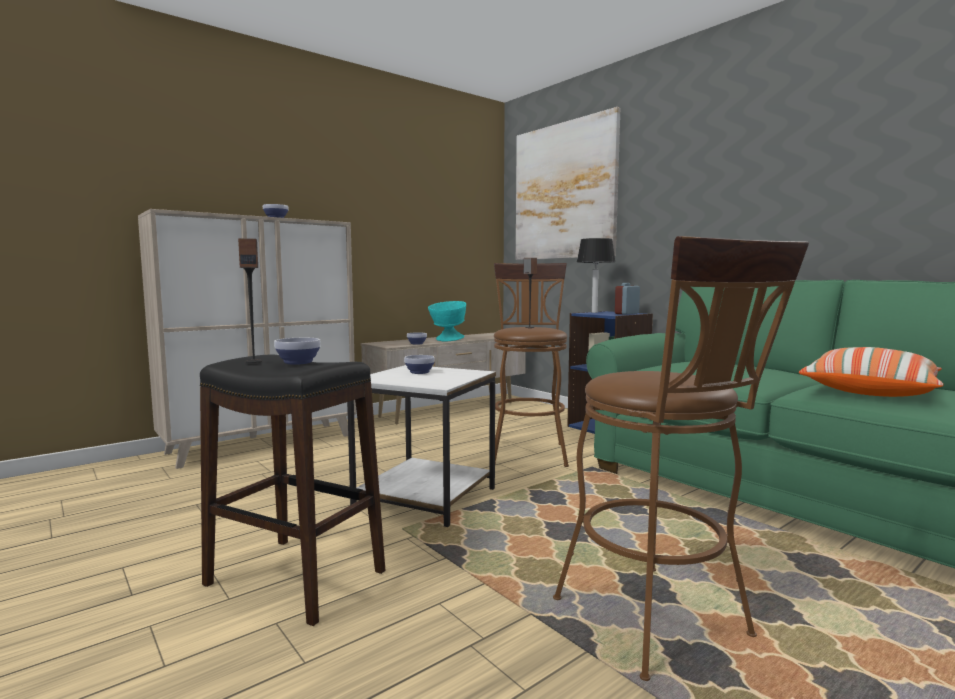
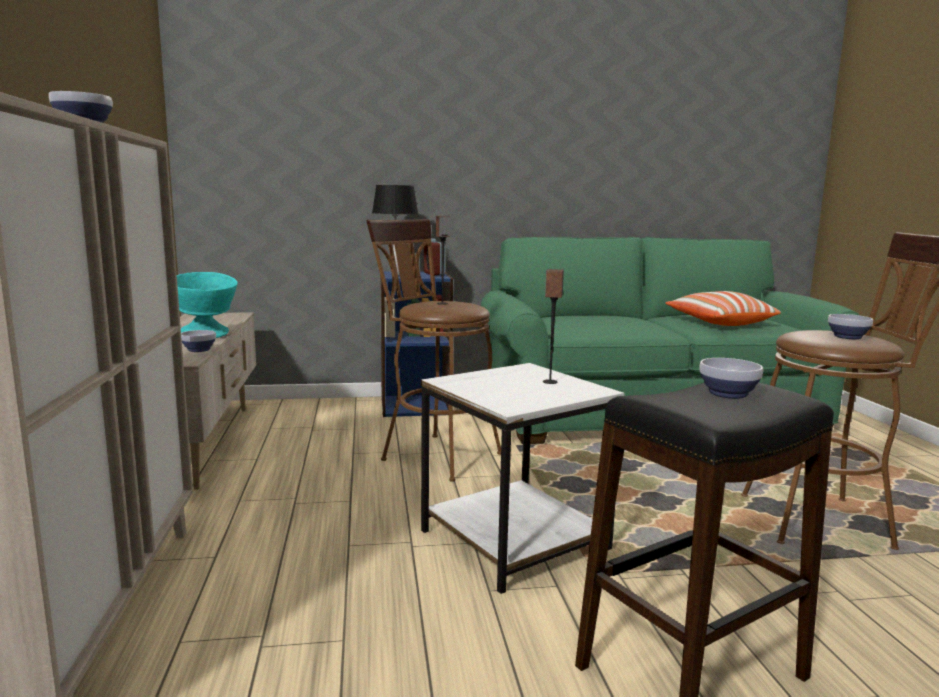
camera: 60 degrees left, 5 degrees up
speaker [238,238,262,363] -> speaker moved to [543,269,564,384]
bowl [404,355,435,374] -> bowl moved to [828,314,873,339]
picture [516,107,620,260] -> none

